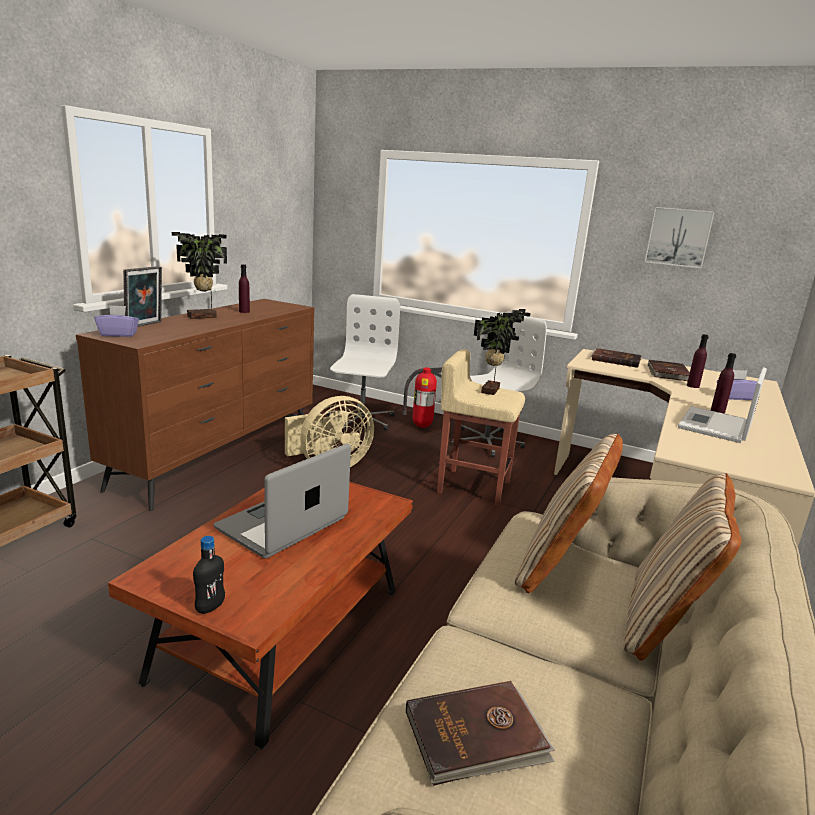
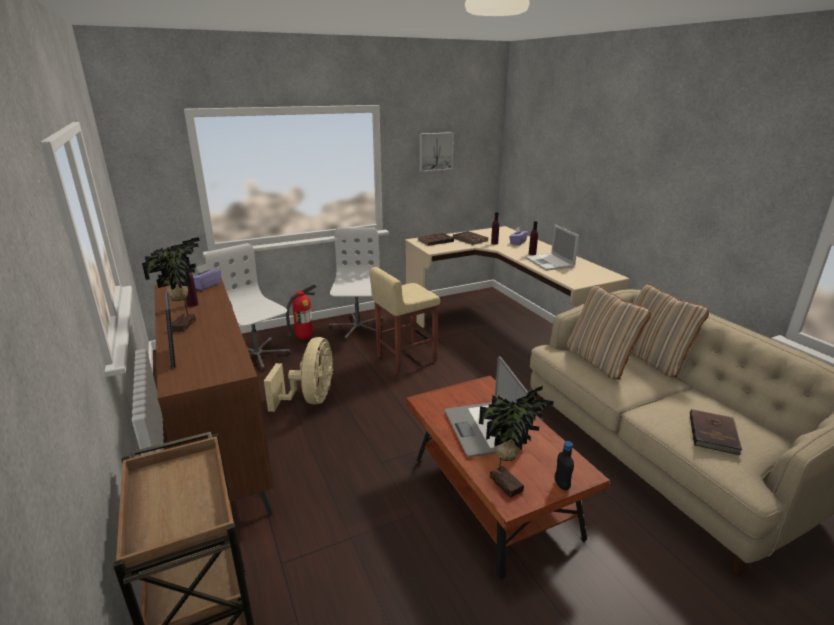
camera: 50 degrees left, 5 degrees up
purple tissue box [94,305,139,337] -> purple tissue box moved to [193,264,221,290]
potted plant [474,309,530,395] -> potted plant moved to [479,386,554,498]

